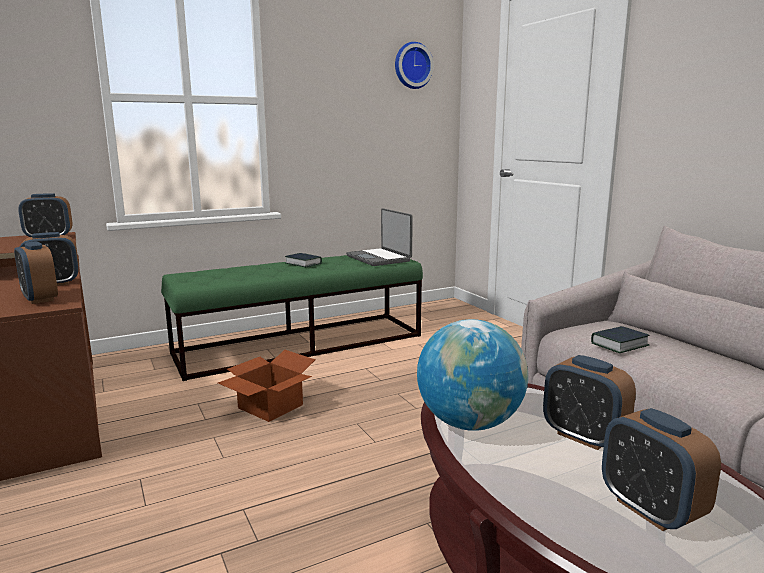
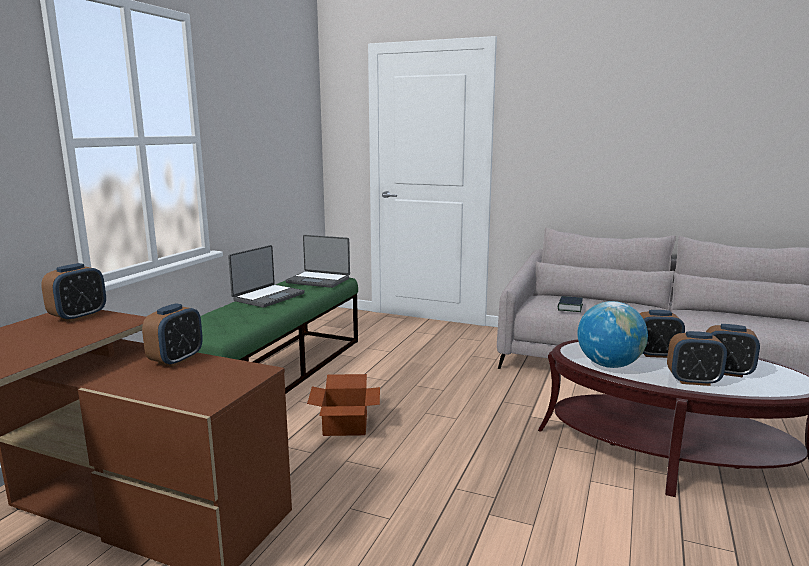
camera: 40 degrees left, 0 degrees up
alarm clock [14,241,58,304] -> alarm clock moved to [667,331,727,386]
book [285,253,322,267] -> laptop [228,245,305,307]
wall clock [395,42,434,89] -> none

